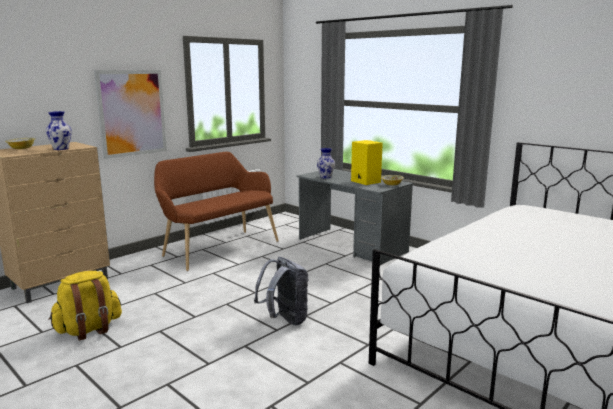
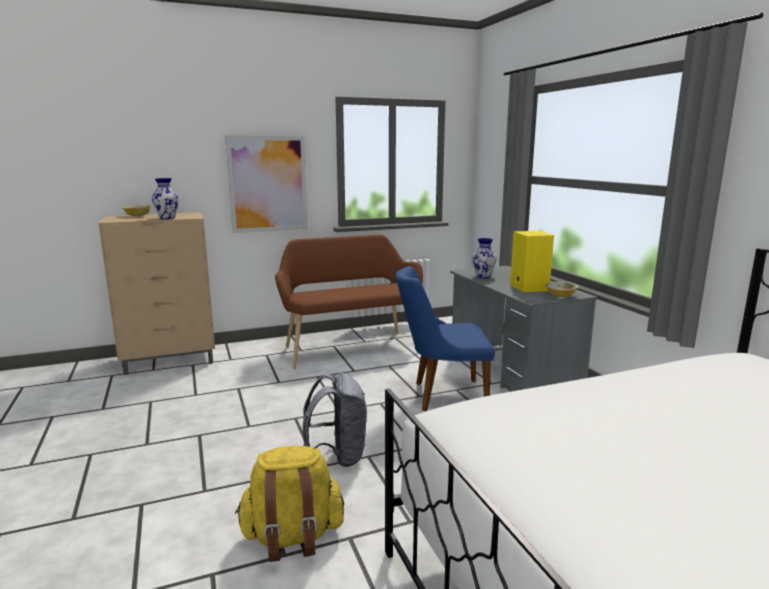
camera: 25 degrees right, 0 degrees up
yellow backpack [49,271,122,341] -> yellow backpack moved to [235,446,344,562]
none -> blue chair [395,266,495,411]

